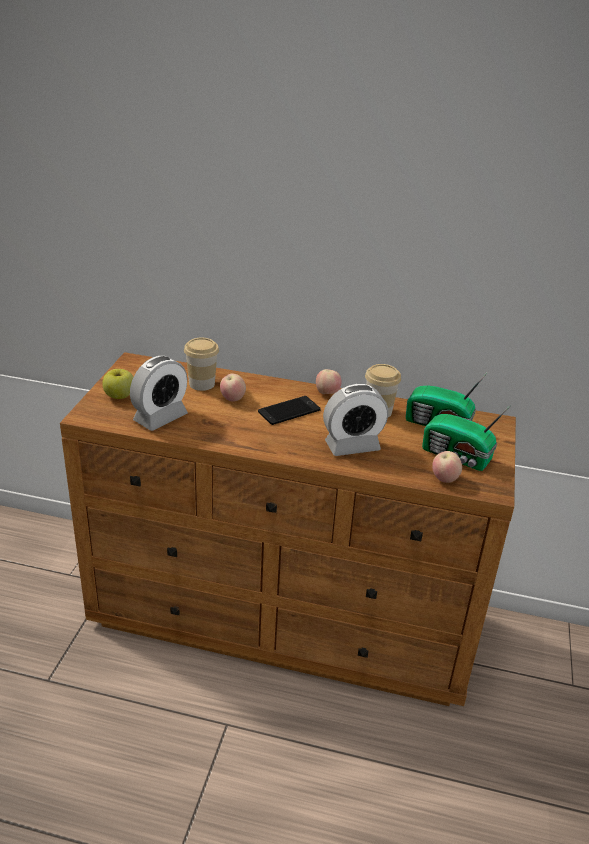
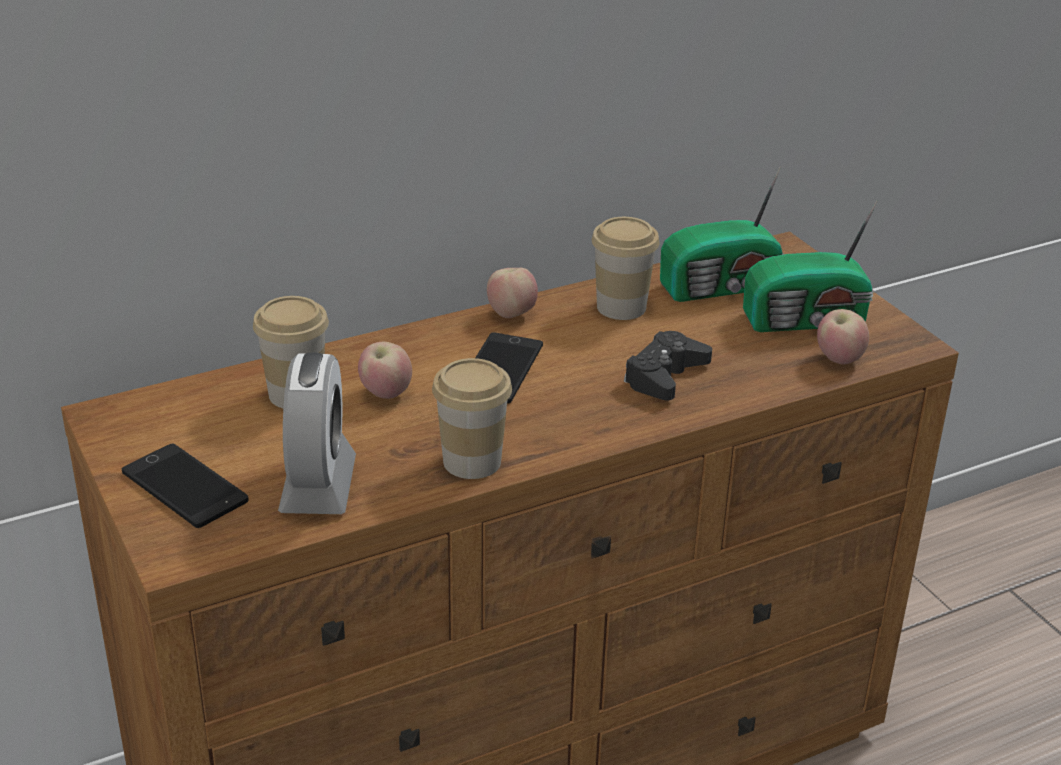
camera: 40 degrees left, 0 degrees up
apple [102,369,133,399] -> phone [122,443,249,528]
alarm clock [323,384,388,456] -> black game controller [624,331,712,400]
none -> cup [432,358,512,479]

